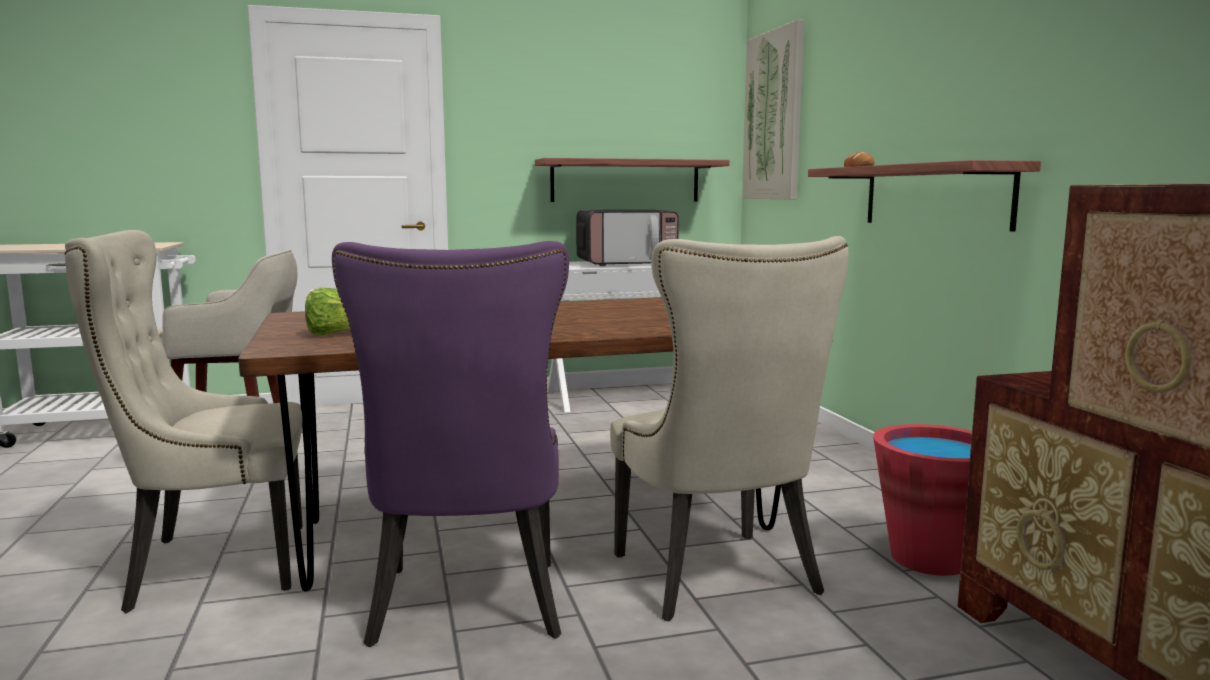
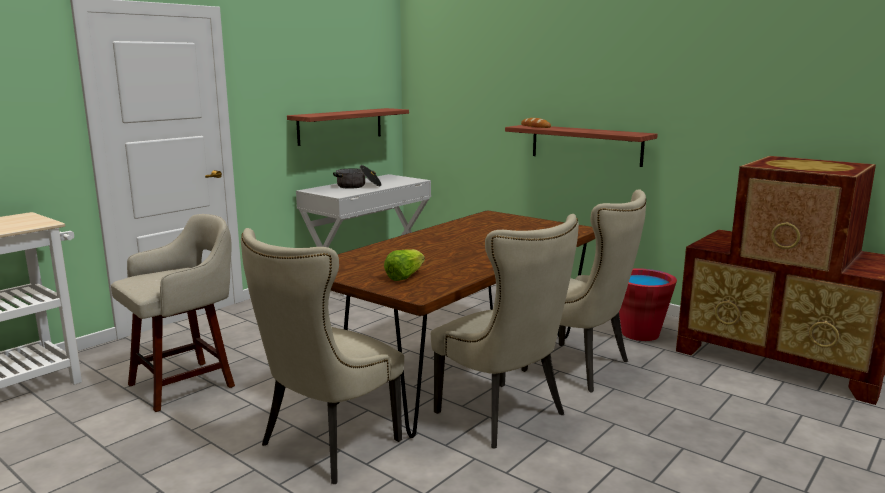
camera: 35 degrees left, 5 degrees up
purple chair [332,241,569,647] -> beige chair [431,214,579,449]
microwave [576,210,679,266] -> cooking pot [333,165,382,189]
picture [742,19,804,199] -> none

